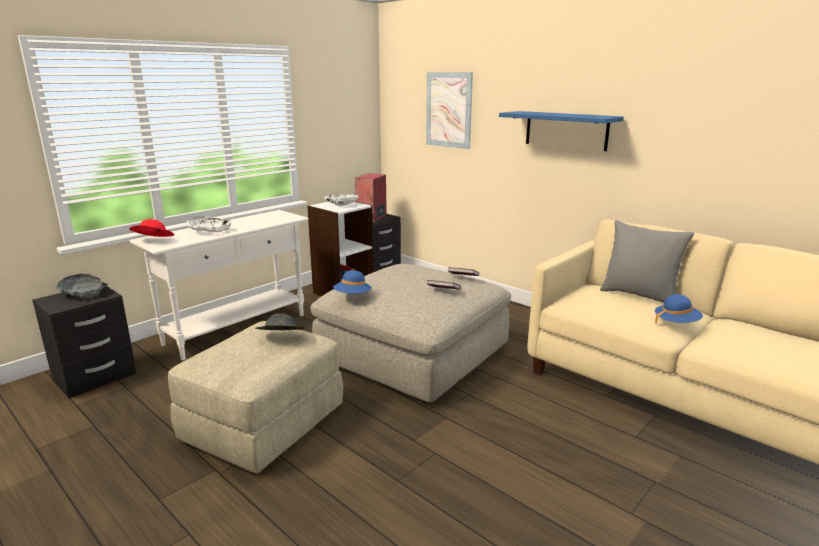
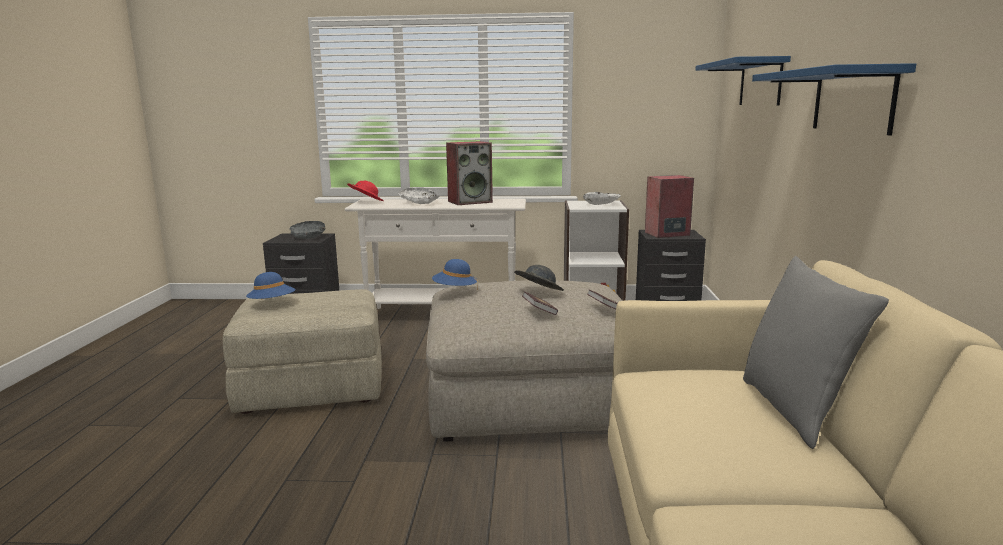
camera: 50 degrees right, 5 degrees down
grey hat [255,313,306,330] -> grey hat moved to [514,265,564,291]
picture [426,72,473,149] -> blue shelf [695,56,791,106]
blue hat [655,294,703,323] -> blue hat moved to [246,272,296,300]
none -> speaker [446,141,493,205]

